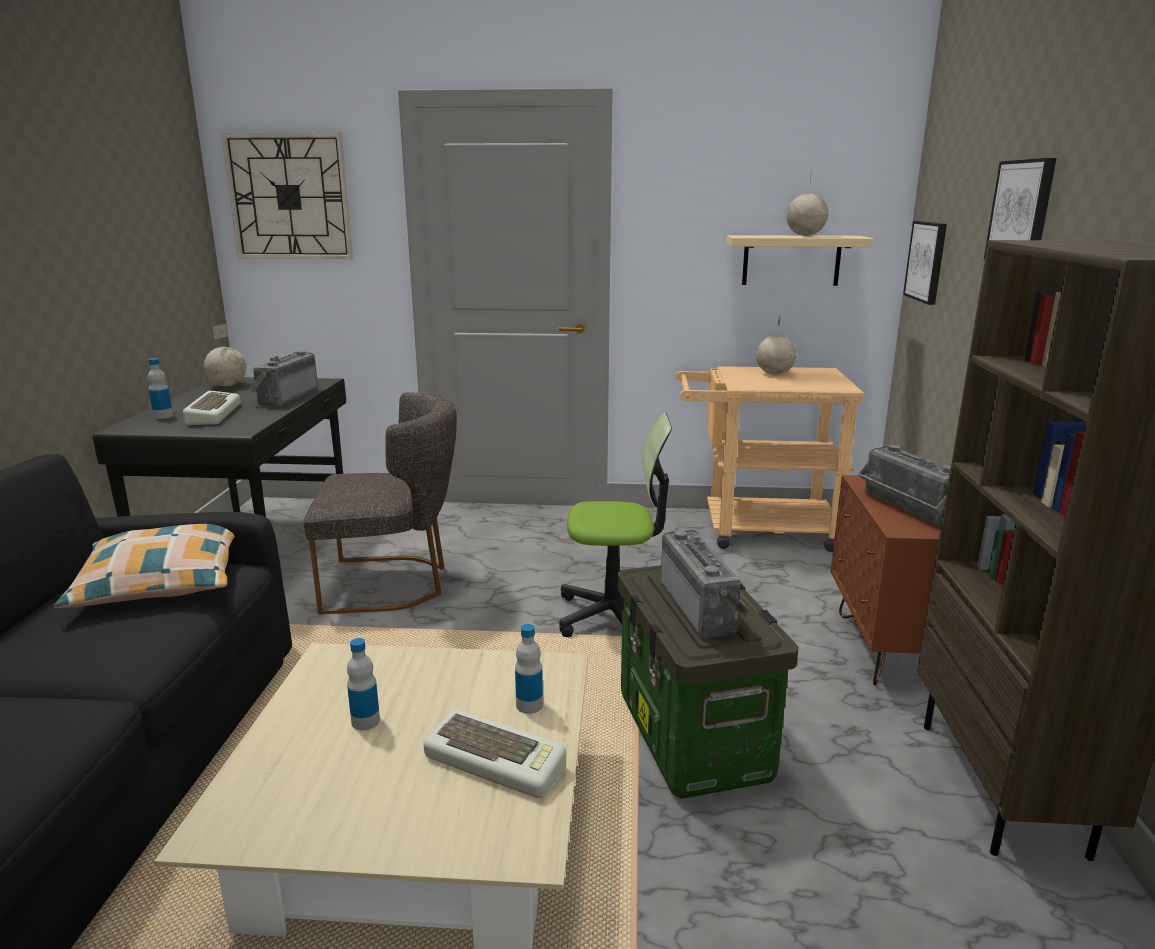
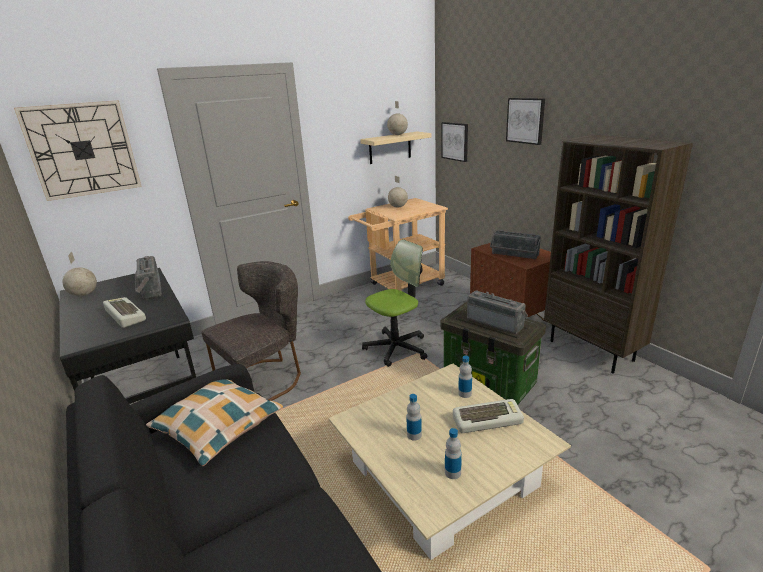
camera: 35 degrees left, 5 degrees up
bottle [148,358,173,419] -> bottle moved to [445,428,462,479]

